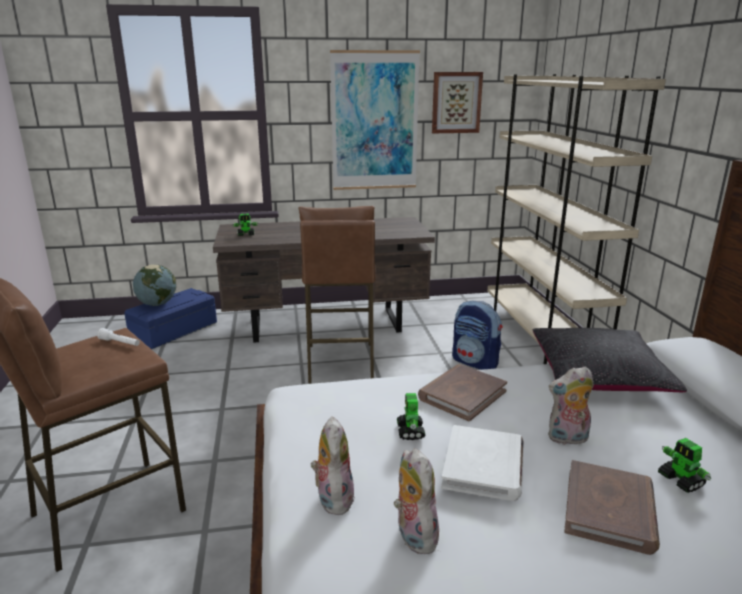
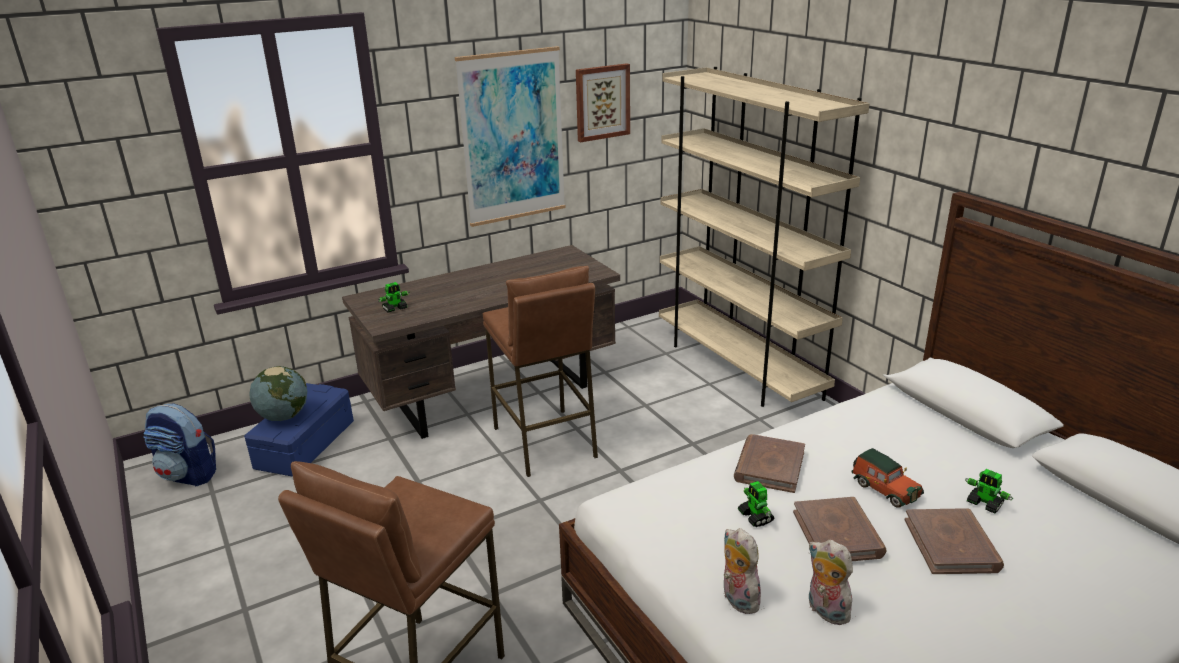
camera: 20 degrees left, 5 degrees up
white flashlight [97,328,140,346] -> none
white book [441,425,523,501] -> brown book [793,497,887,561]
backpack [452,301,502,370] -> backpack moved to [143,403,216,486]
black pillow [532,328,687,392] -> none
plush toy [548,366,594,445] -> toy car [851,448,924,508]

